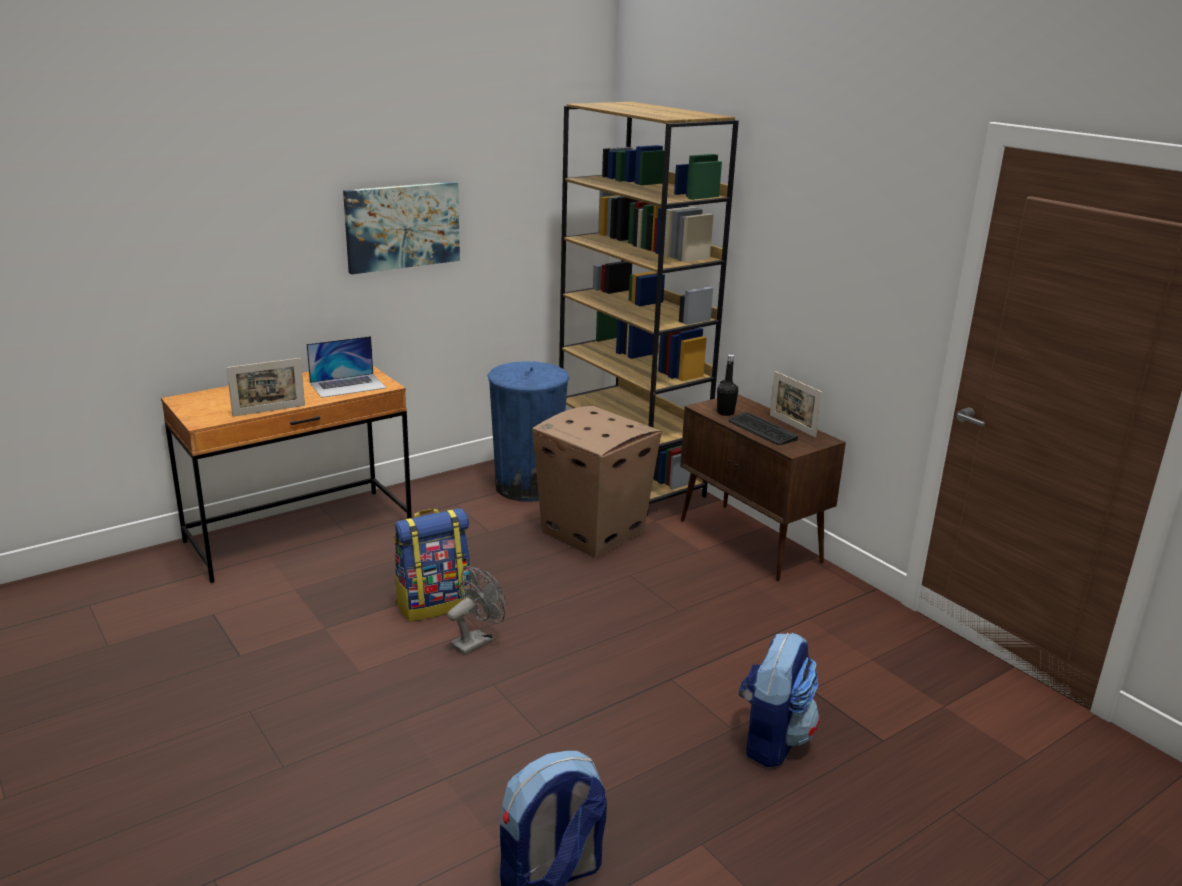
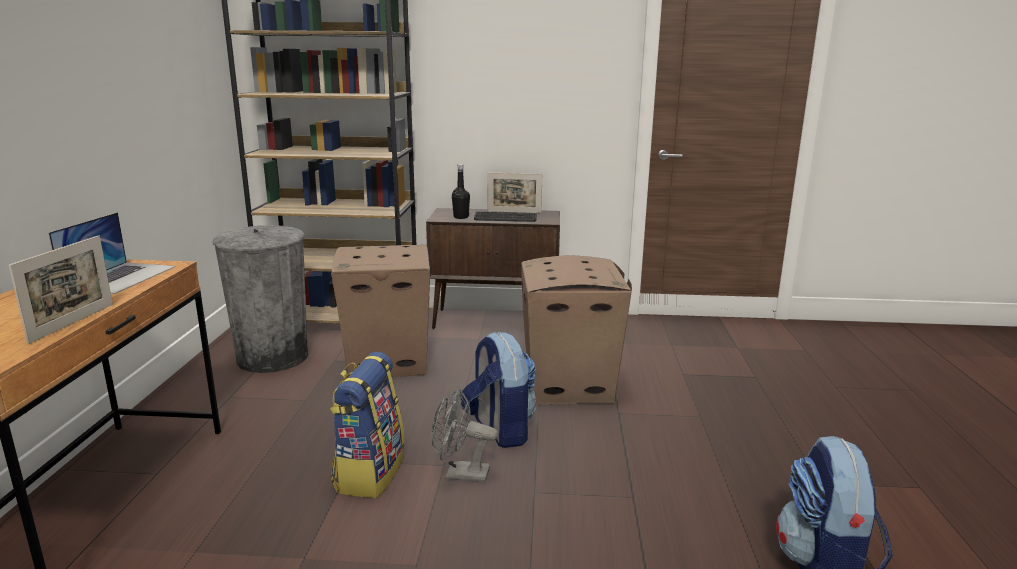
camera: 50 degrees left, 5 degrees down
picture [343,182,460,275] -> none
grey fan [447,567,506,655] -> grey fan turned 75 degrees counterclockwise [431,389,498,482]
blue trash can [488,361,569,502] -> grey trash can [213,225,308,373]
backpack [739,633,820,767] -> backpack moved to [461,331,536,448]
none -> cardboard box [521,255,632,405]

